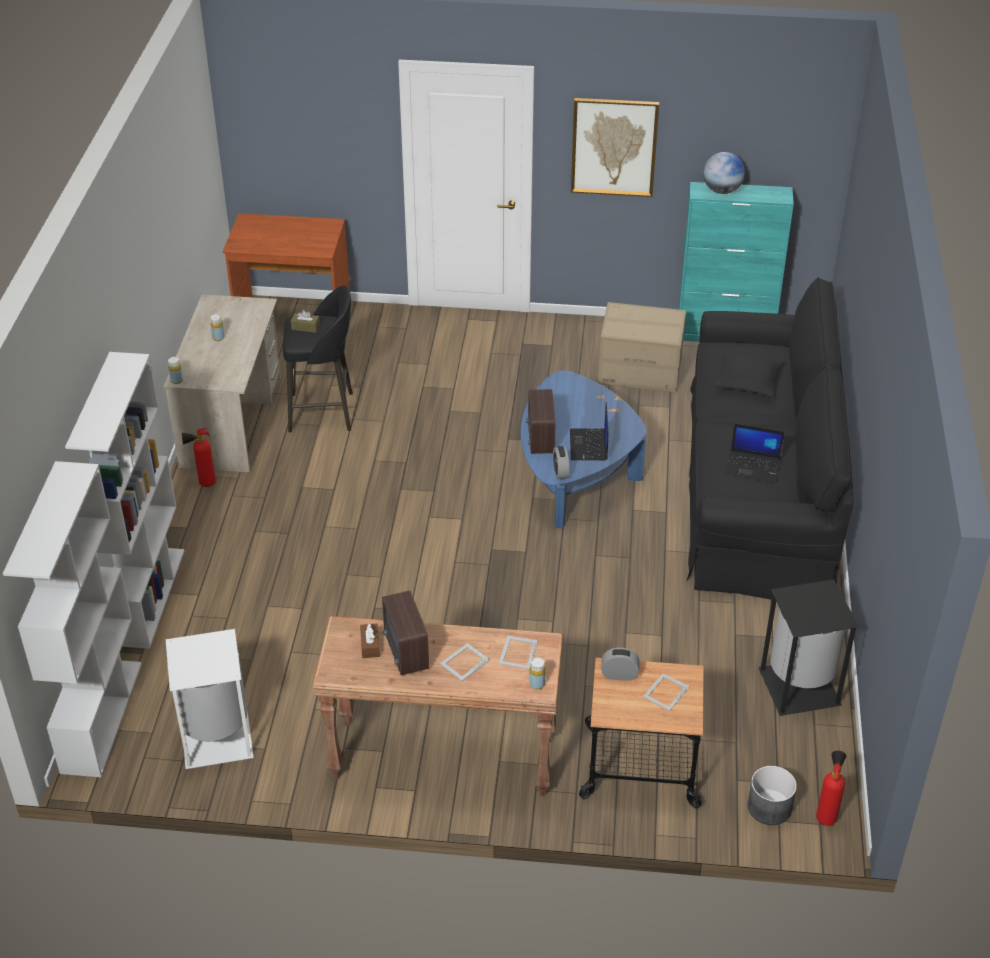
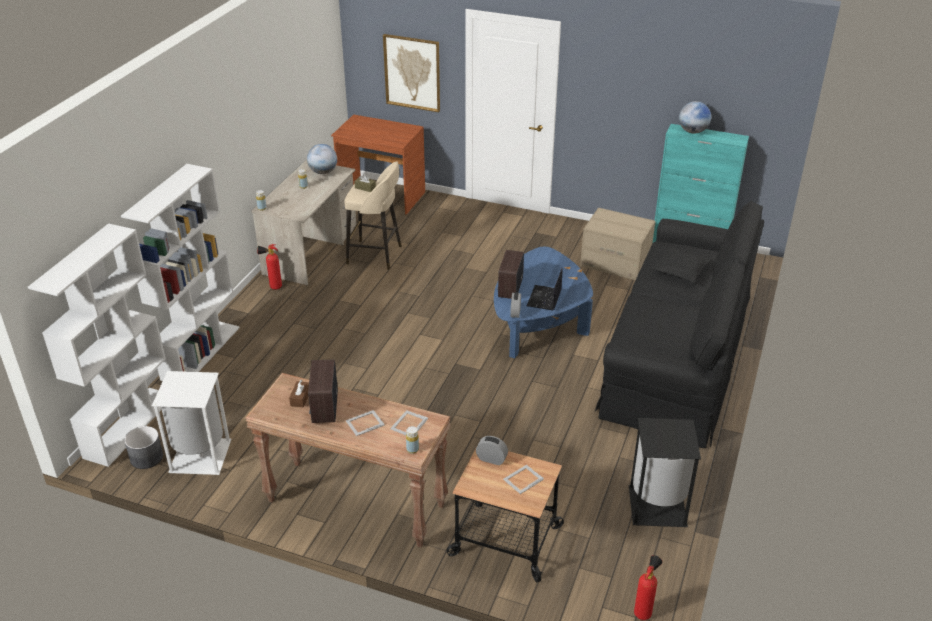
camera: 15 degrees right, 5 degrees down
black stool [283,285,353,432] -> beige stool [344,161,402,270]
picture [571,98,659,197] -> picture moved to [383,34,440,112]
laptop [725,424,785,484] -> none
grey planter [748,766,797,825] -> grey planter moved to [124,426,163,469]
none -> globe [307,144,337,174]

